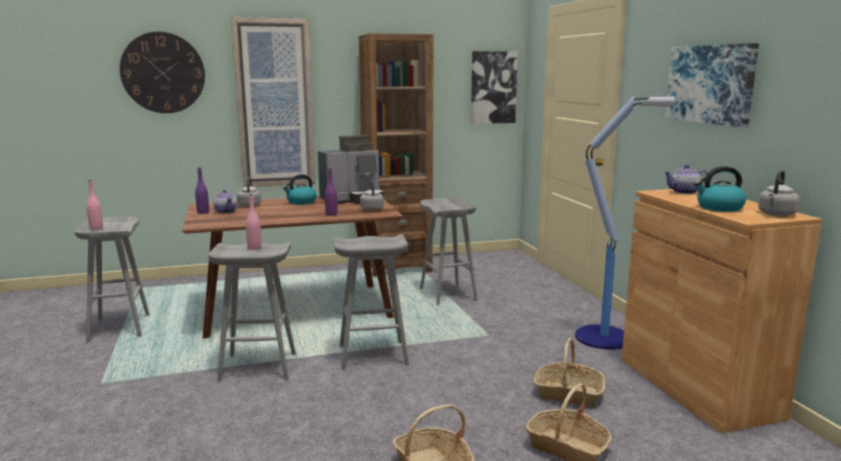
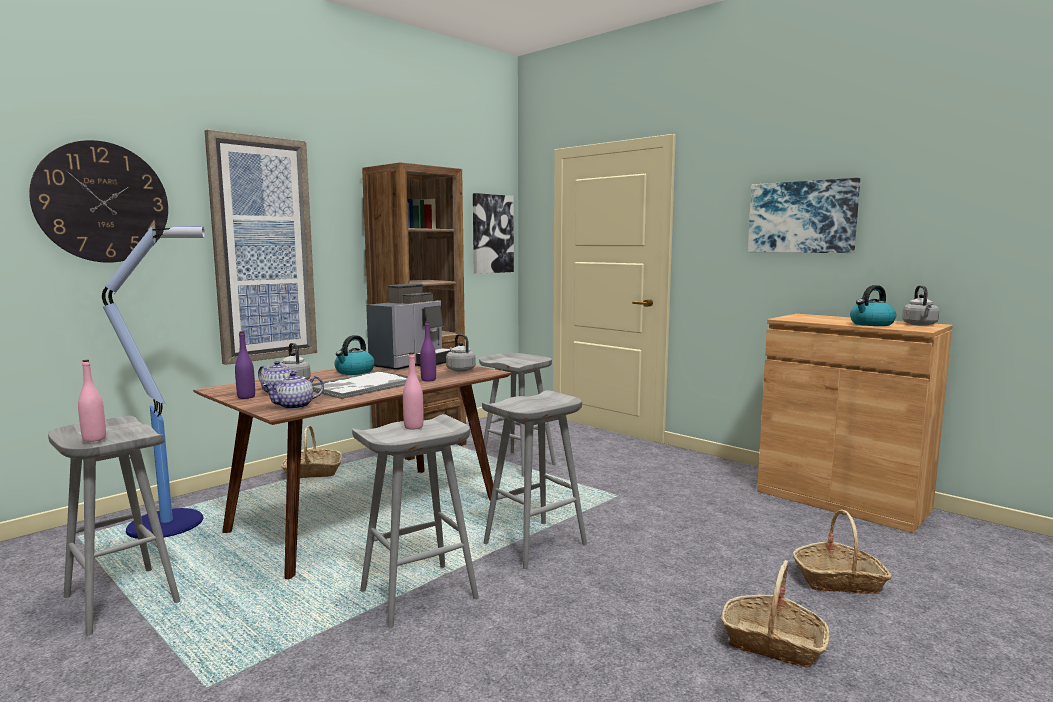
camera: 30 degrees left, 5 degrees down
basket [534,338,605,407] -> basket moved to [281,425,342,478]
floor lamp [575,96,675,350] -> floor lamp moved to [102,225,205,539]
teapot [663,165,708,194] -> teapot moved to [263,372,324,410]
none -> tray [312,371,408,399]

